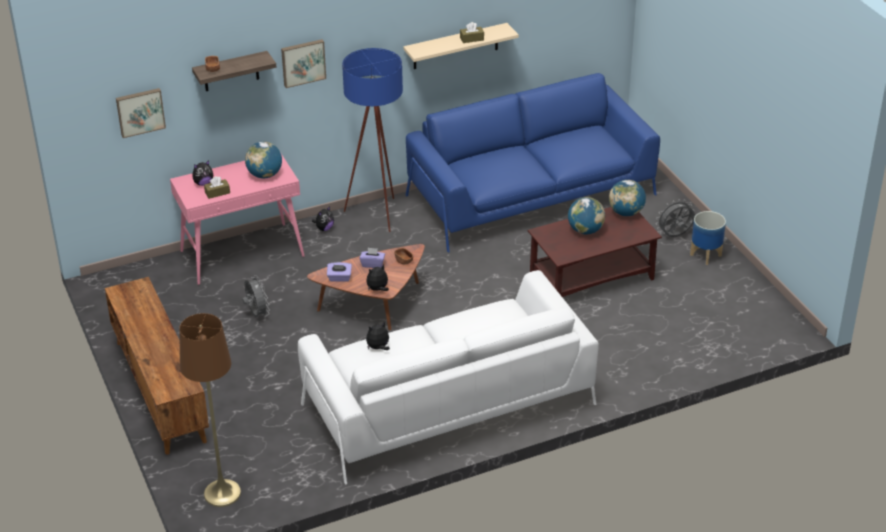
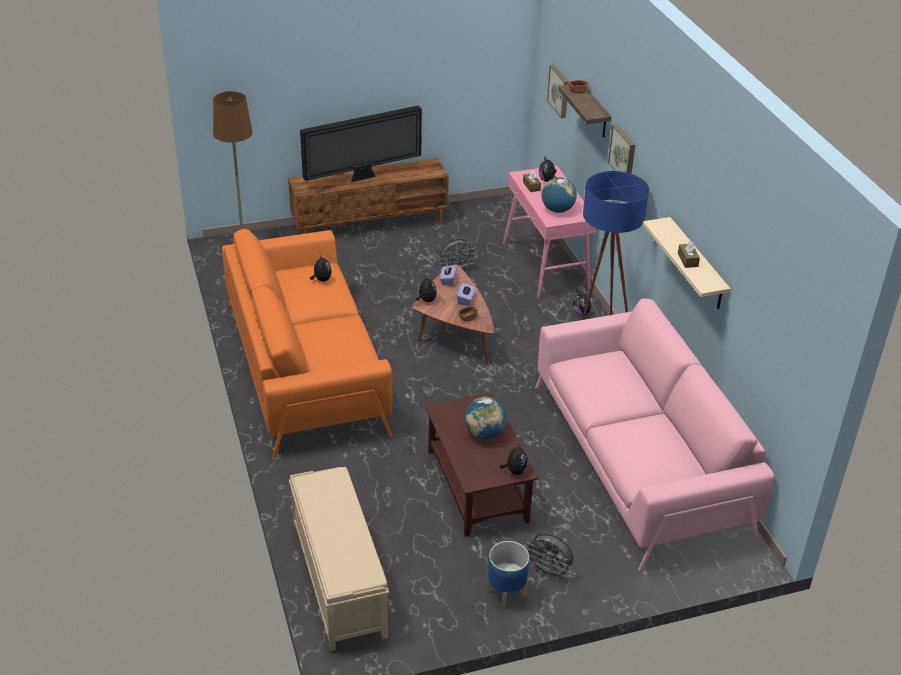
camera: 95 degrees right, 0 degrees up
white sofa [298,270,599,484] -> orange sofa [222,229,392,459]
blue sofa [406,73,660,252] -> pink sofa [535,298,775,571]
globe [609,180,646,216] -> plush toy [500,442,528,475]
grey fan [656,199,695,237] -> grey fan turned 135 degrees clockwise [524,533,574,580]
none -> beige bench [289,467,389,651]
none -> television [300,105,422,183]

